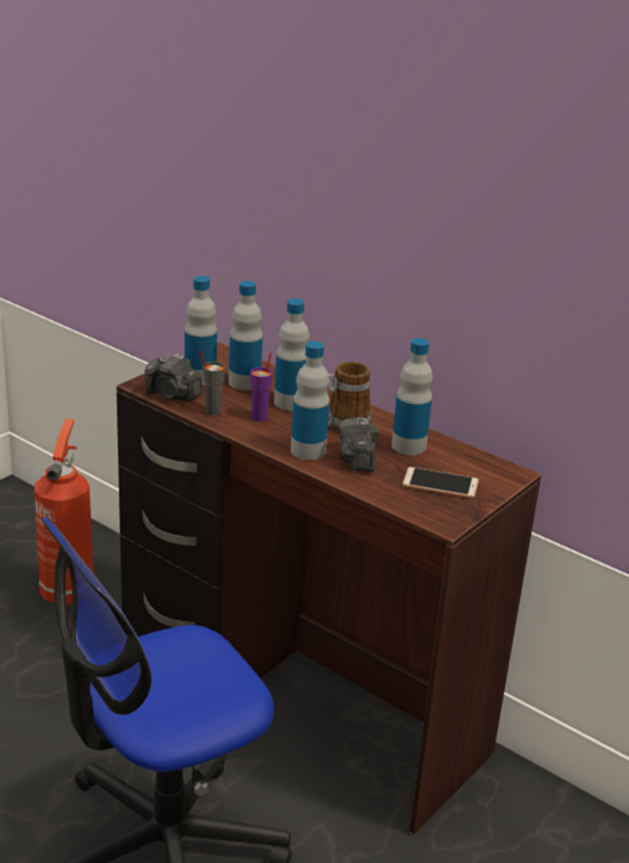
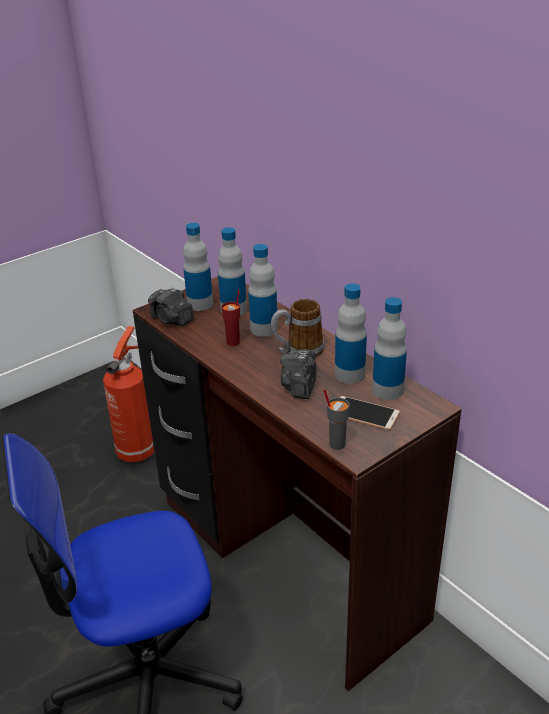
camera: 15 degrees right, 5 degrees up
grey cup [200,351,225,415] -> grey cup moved to [324,389,350,450]
purple cup [250,353,272,421] -> red cup [221,290,240,346]
bottle [291,341,330,460] -> bottle moved to [372,297,407,400]

